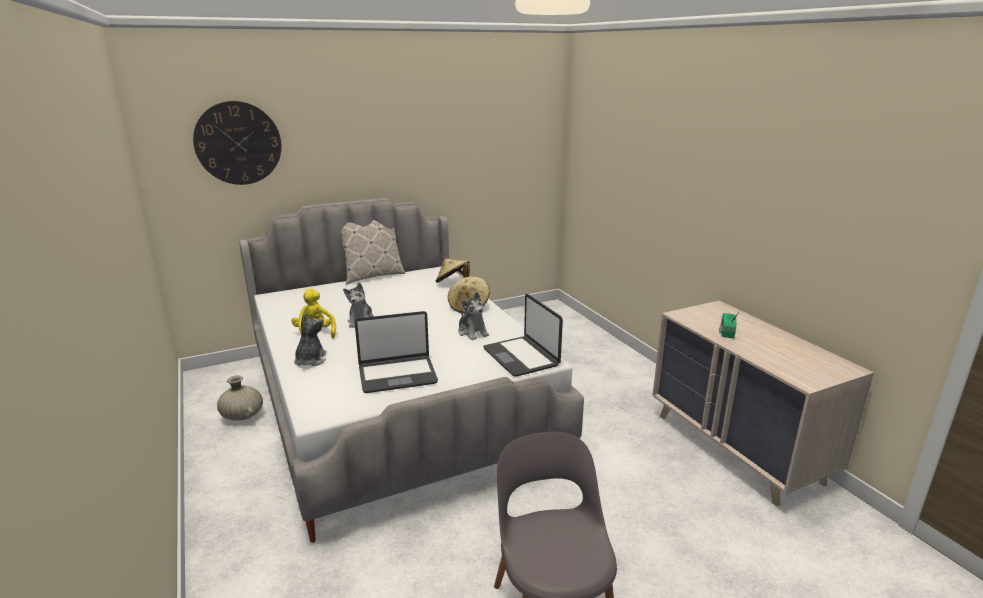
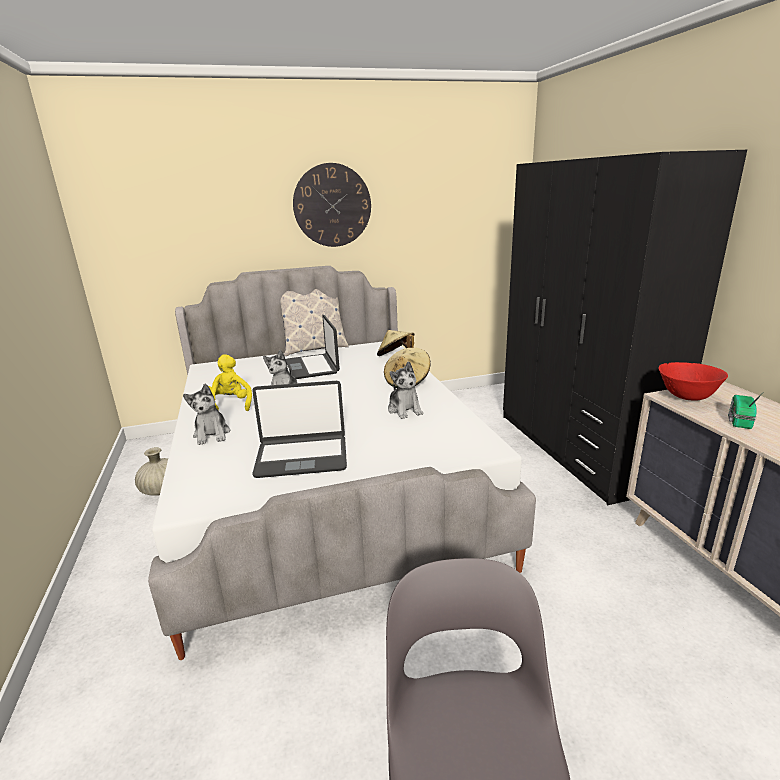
camera: 10 degrees right, 0 degrees up
wall clock [193,101,281,185] -> wall clock moved to [293,163,371,247]
plush toy [294,313,327,366] -> plush toy turned 150 degrees clockwise [183,384,230,445]
laptop [483,294,563,377] -> laptop moved to [286,315,340,379]
none -> black wardrobe [503,150,747,505]
none -> red bowl [658,362,728,401]

